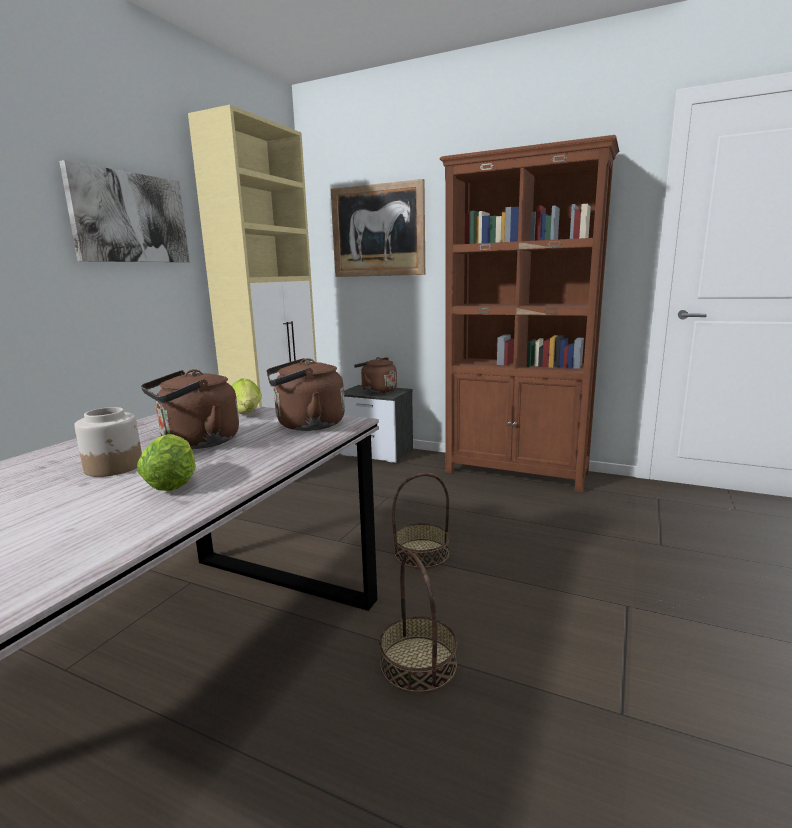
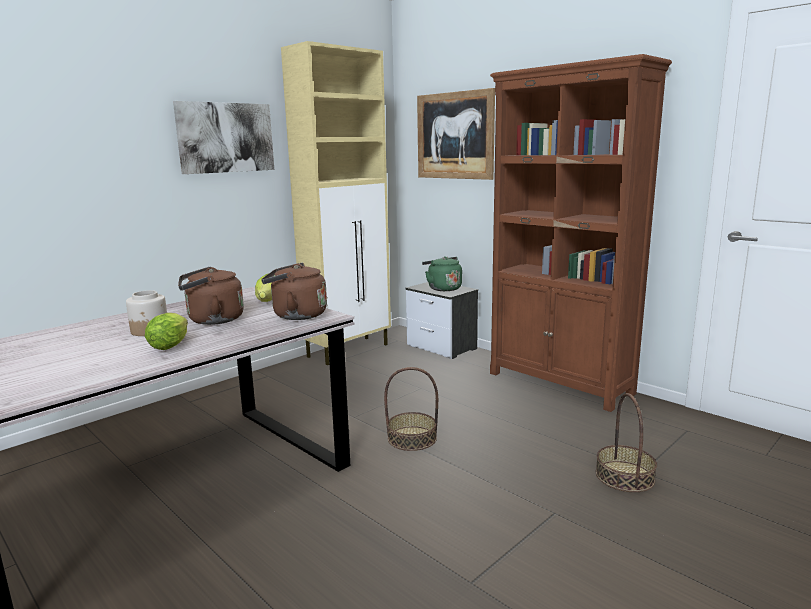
camera: 20 degrees right, 0 degrees up
brown kettle [354,357,397,394] -> green kettle [422,257,462,291]
basket [379,551,457,693] -> basket moved to [596,393,657,492]

